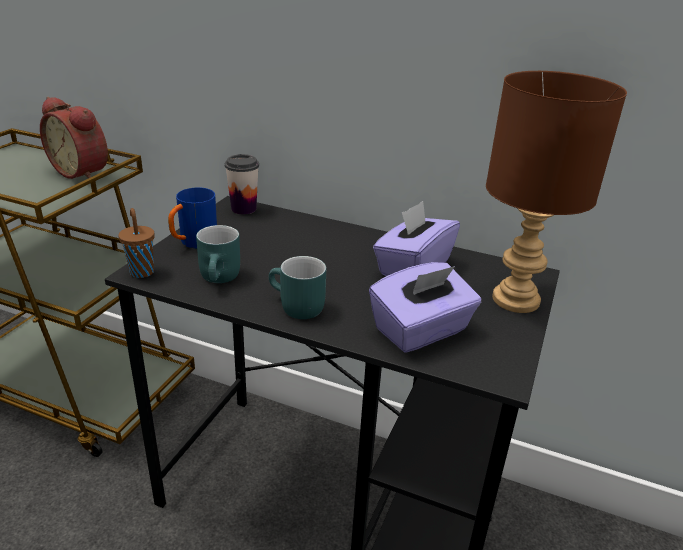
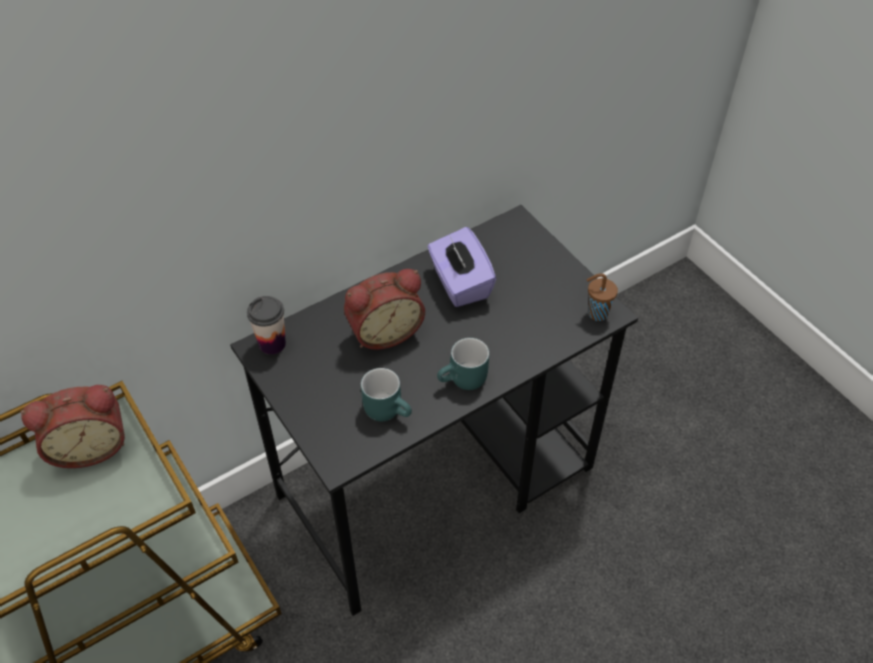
camera: 55 degrees left, 20 degrees up
brown cup [118,208,155,278] -> brown cup moved to [587,273,618,321]
blue mug [168,187,217,248] -> none
purple tissue box [369,262,481,353] -> none
brown table lamp [486,71,627,313] -> none
none -> alarm clock [344,269,425,350]

